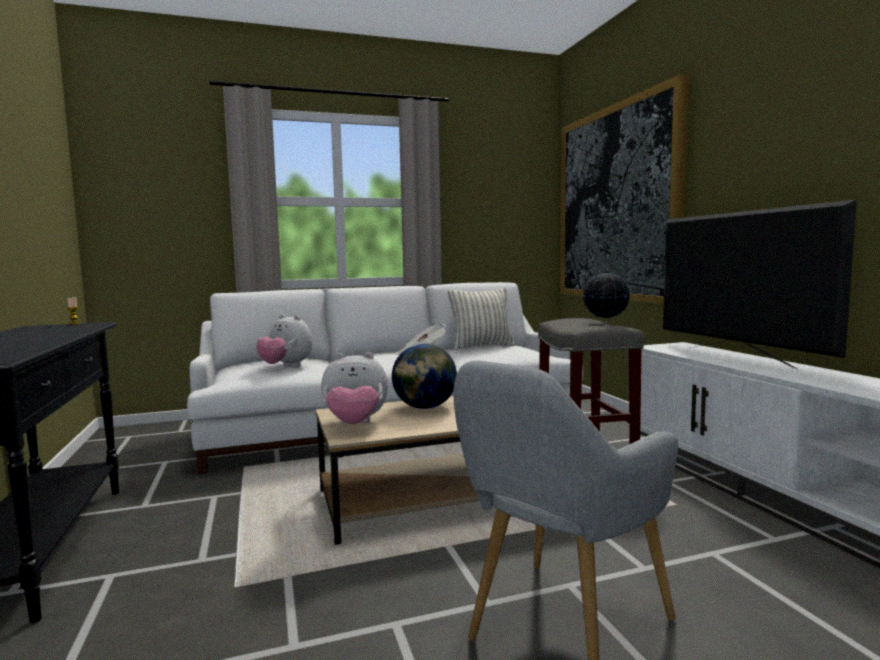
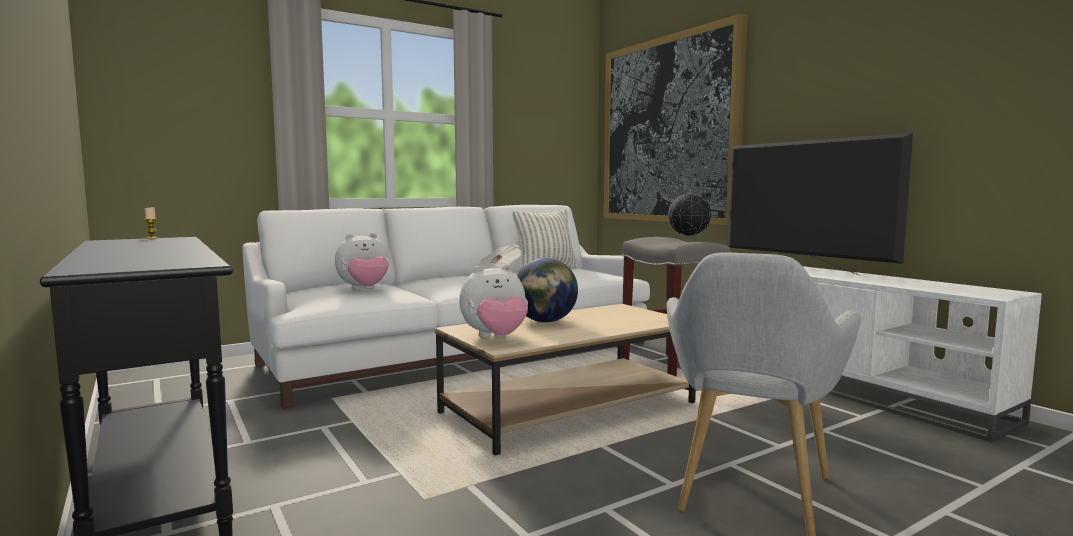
camera: 15 degrees left, 0 degrees up
plush toy [256,314,313,367] -> plush toy turned 45 degrees counterclockwise [335,233,389,290]

